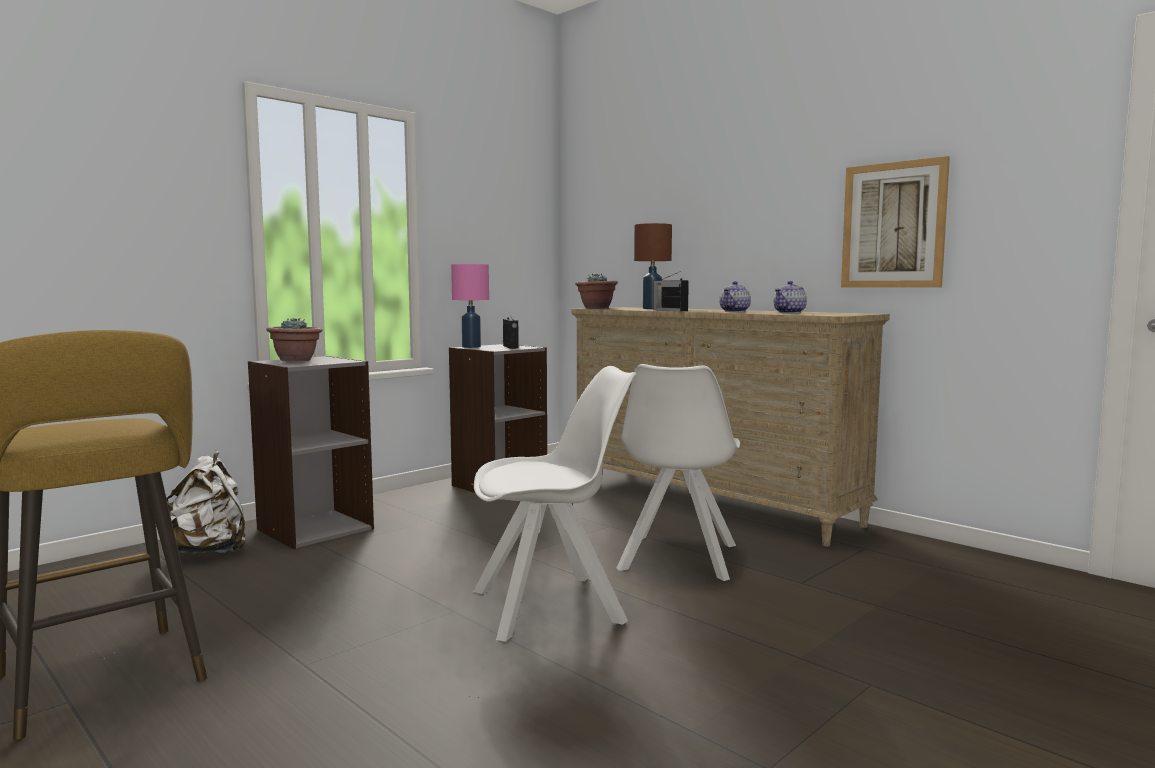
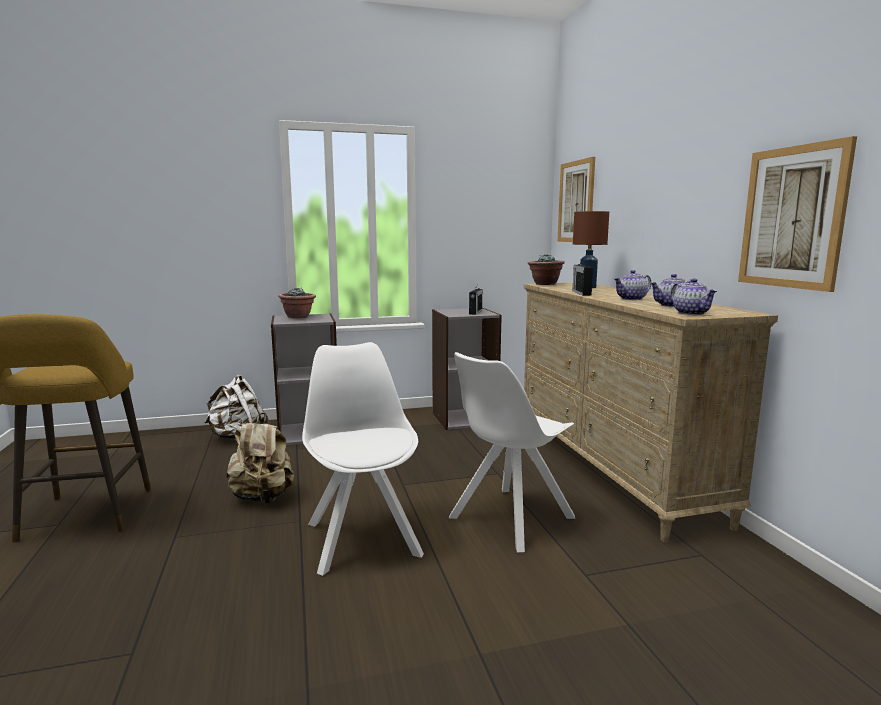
camera: 30 degrees right, 5 degrees up
pink table lamp [451,264,489,348] -> none
white chair [473,366,636,642] -> white chair turned 120 degrees counterclockwise [302,342,424,576]
none -> beige backpack [226,413,294,504]
none -> picture [557,157,595,242]
none -> teapot [671,278,717,315]

